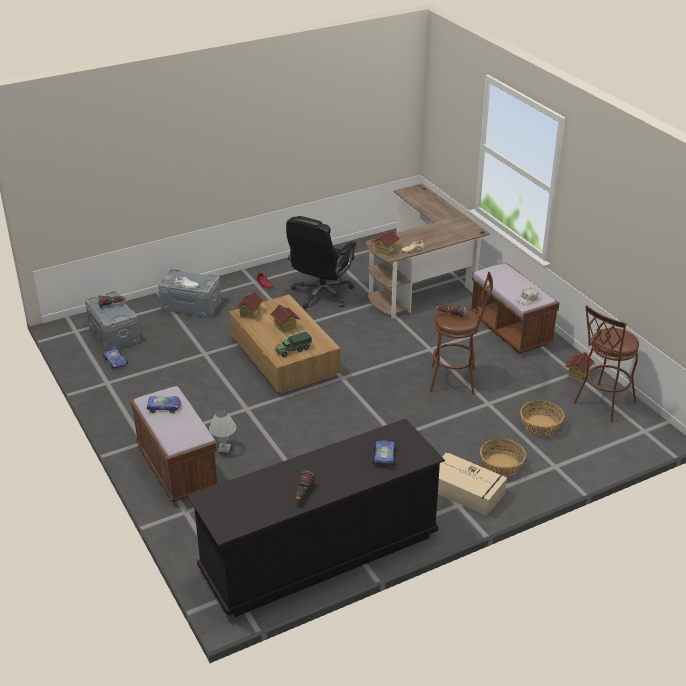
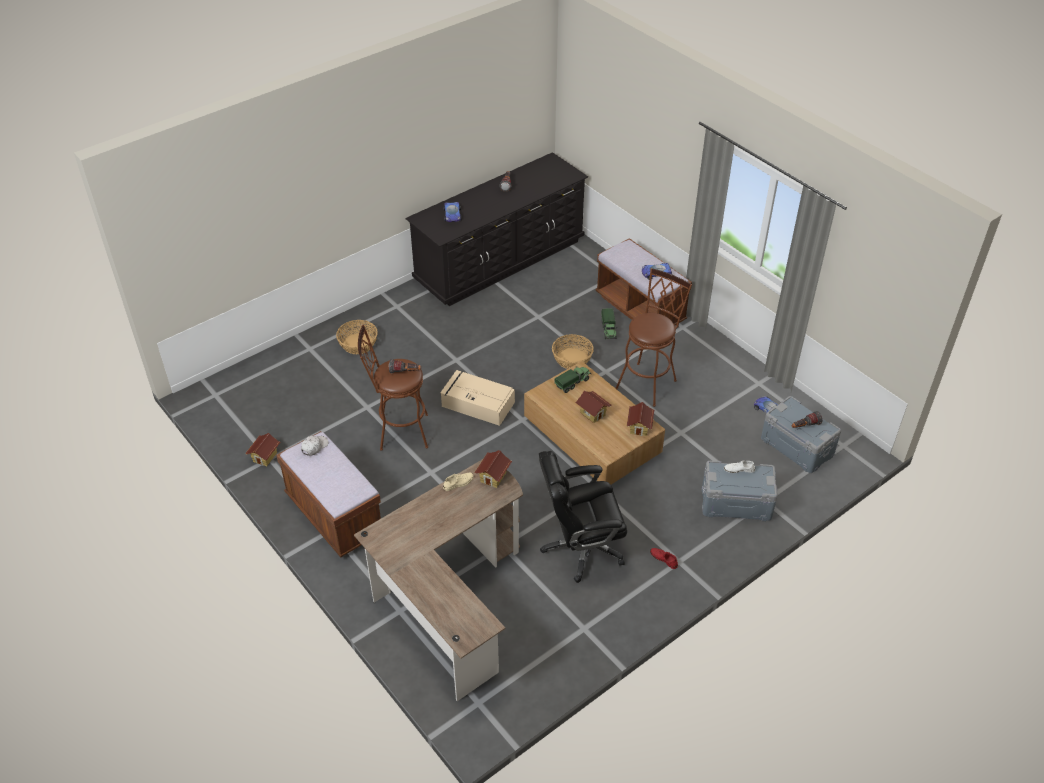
camera: 170 degrees right, 10 degrees up
white table lamp [209,410,236,453] -> toy truck [601,308,617,339]
black office chair [286,216,357,309] -> black office chair turned 120 degrees counterclockwise [539,451,627,583]
beige storage box [438,453,507,516] -> beige storage box moved to [440,370,515,426]
basket [520,400,564,436] -> basket moved to [552,334,594,369]
brown stool [574,305,639,423] -> brown stool moved to [615,268,692,407]

